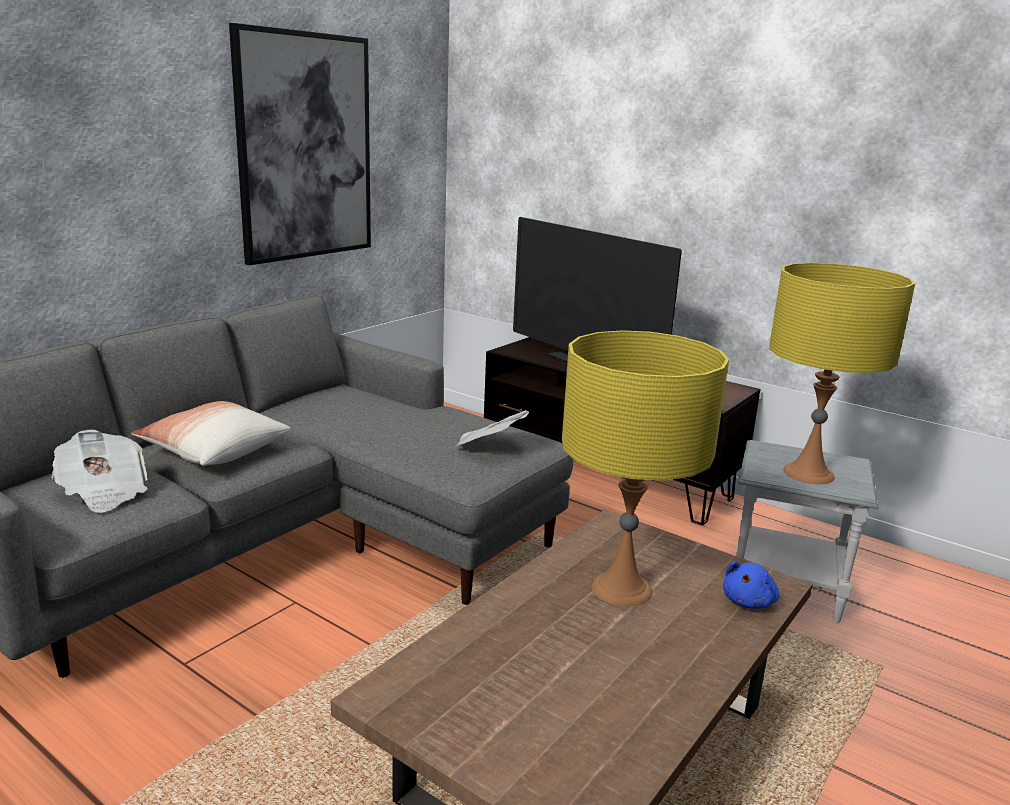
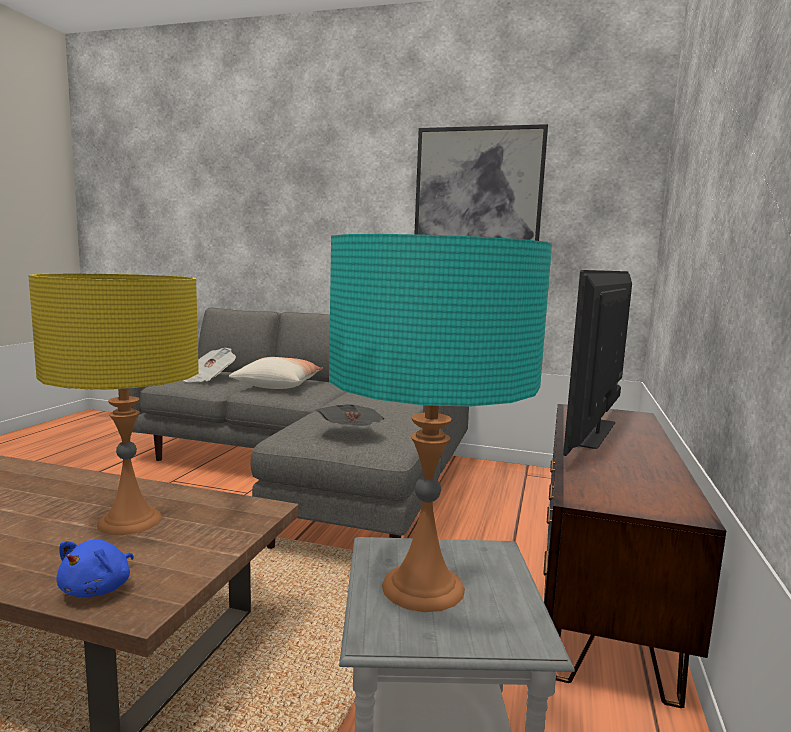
camera: 70 degrees right, 10 degrees down
blue plush toy [723,562,780,609] -> blue plush toy turned 90 degrees counterclockwise [57,540,134,597]
yellow table lamp [769,263,915,484] -> turquoise table lamp [329,234,552,612]

